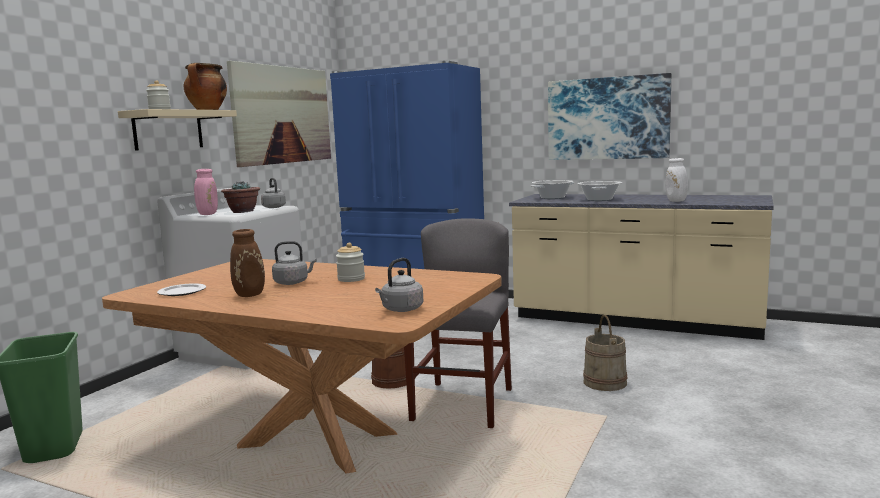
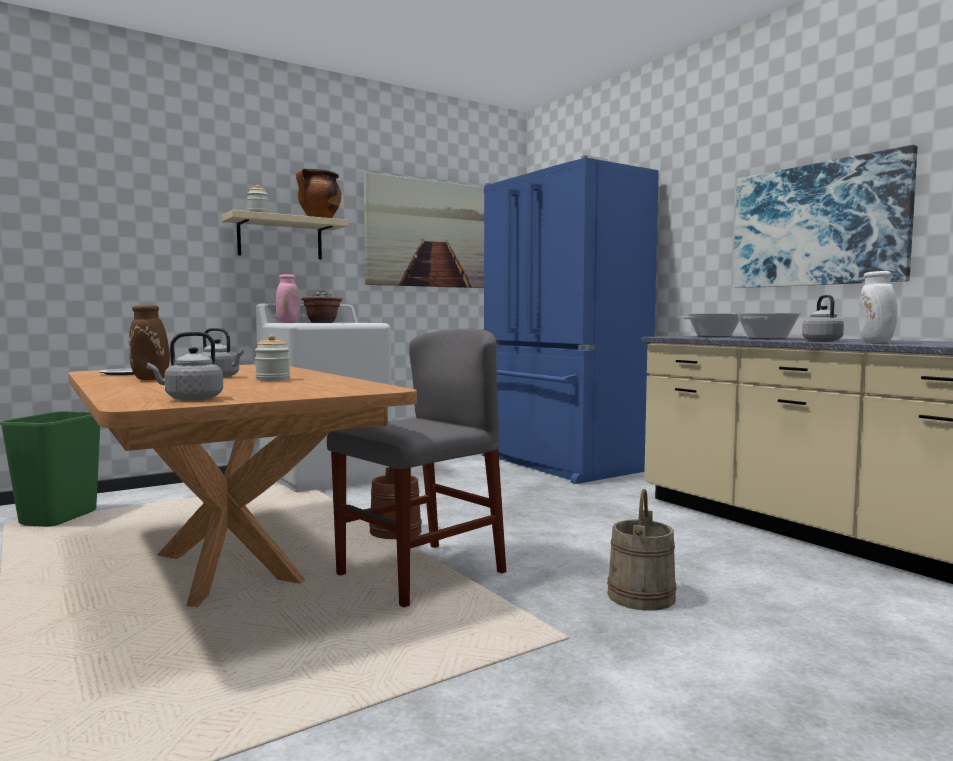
camera: 30 degrees right, 5 degrees down
grey kettle [261,178,286,208] -> grey kettle moved to [802,295,844,342]

